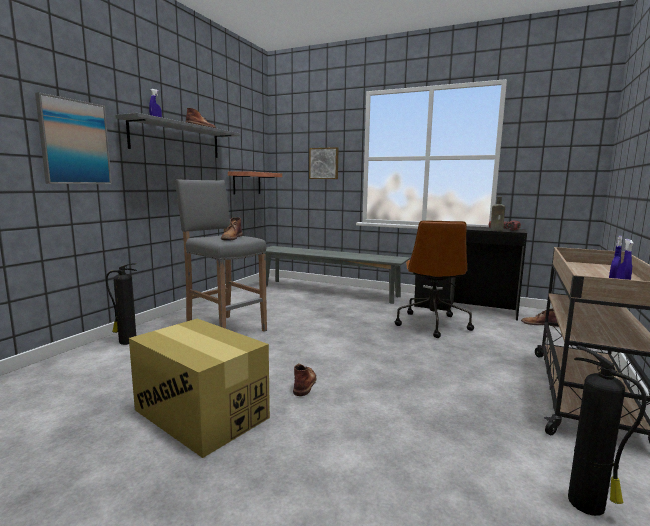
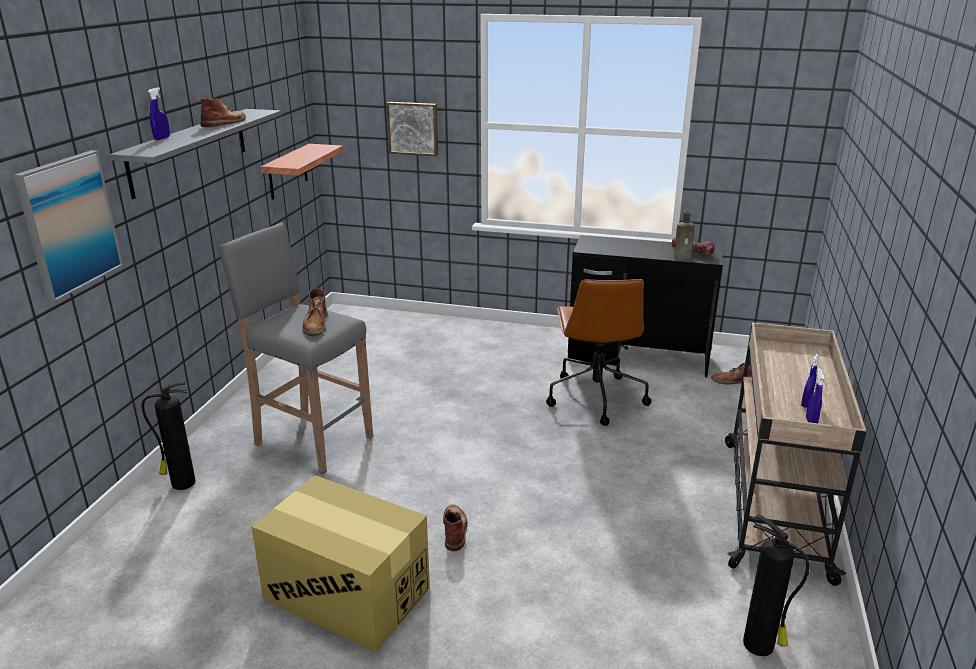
camera: 10 degrees left, 15 degrees up
grey bench [266,246,410,304] -> none

